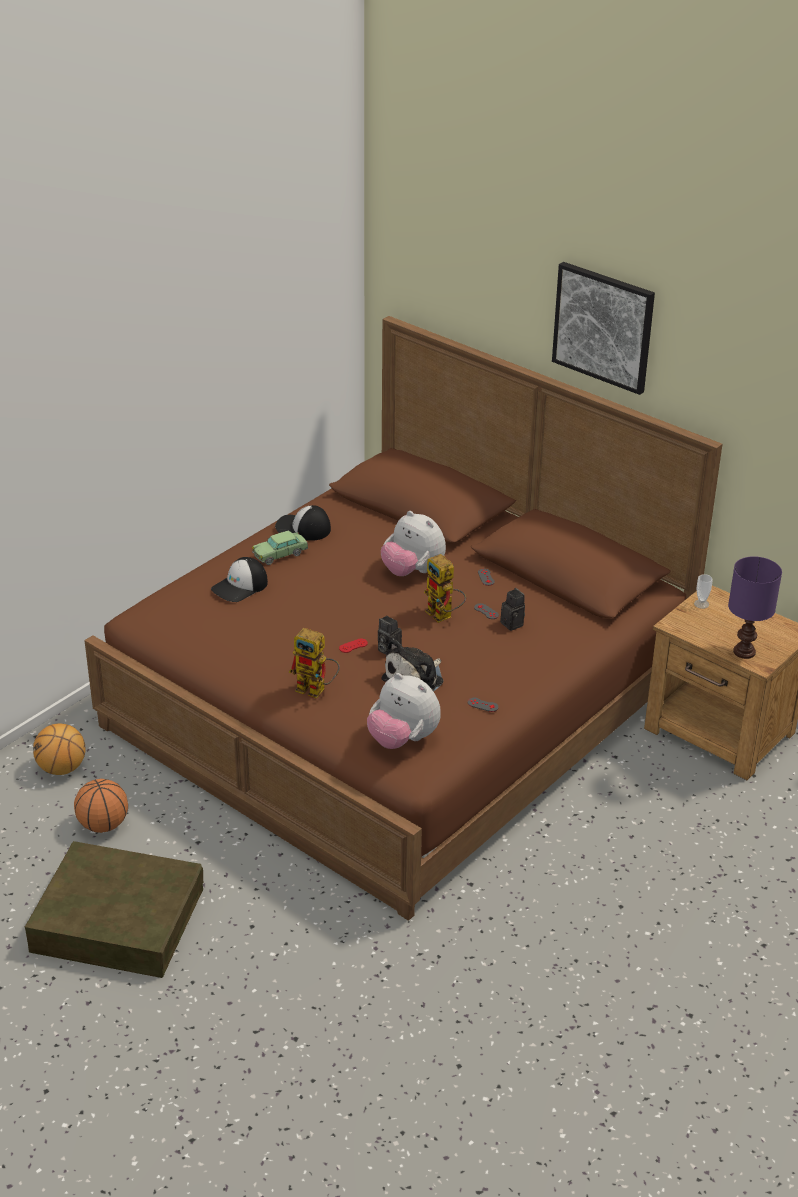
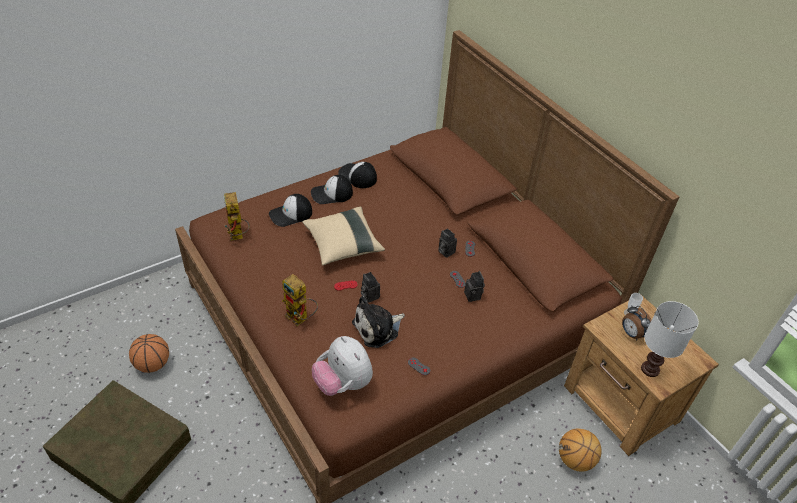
camera: 15 degrees right, 10 degrees up
basketball [33,724,86,775] -> basketball moved to [559,428,602,472]
toy car [252,531,308,565] -> cap [311,175,353,204]
plush toy [381,511,446,576] -> none
toy robot [424,554,466,623] -> toy robot moved to [224,192,250,240]
picture [552,262,655,395] -> none
purple table lamp [728,556,782,659] -> white table lamp [641,301,698,377]
none -> beige pillow [302,207,385,265]
none -> camera [438,228,457,258]
none -> alarm clock [622,305,651,340]

